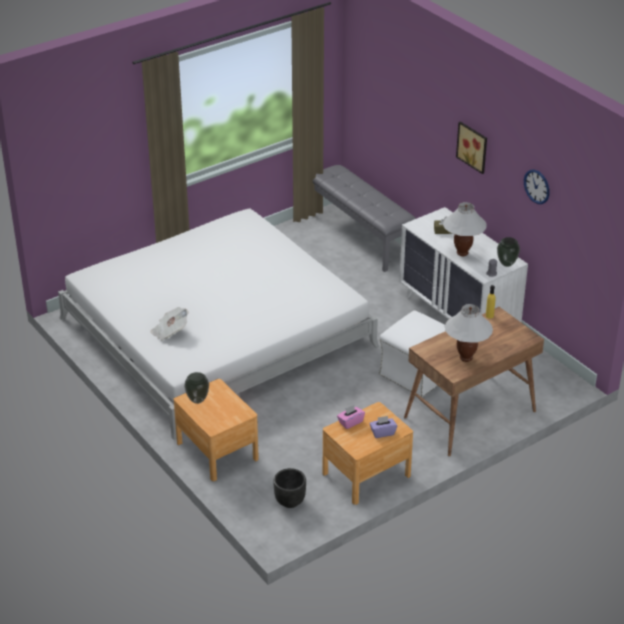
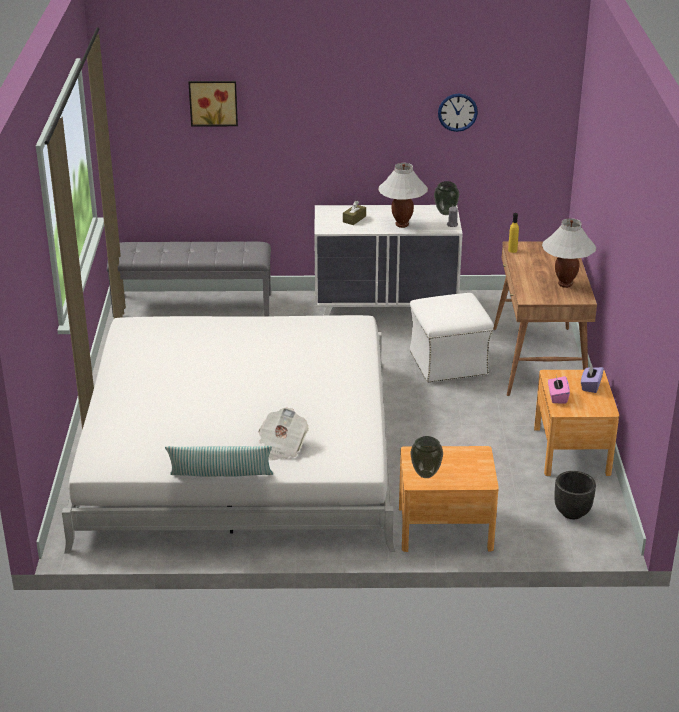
camera: 55 degrees left, 5 degrees down
picture [456,121,487,174] -> picture moved to [188,81,238,126]
none -> pillow [165,446,273,477]

